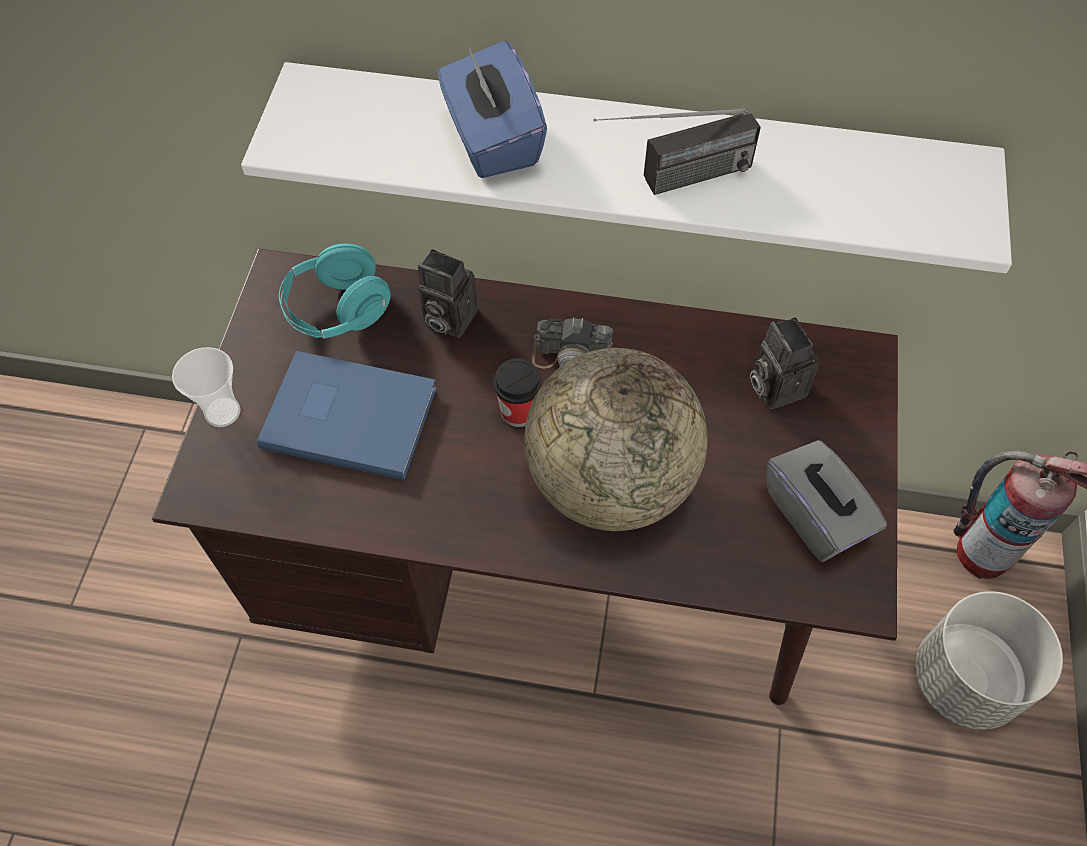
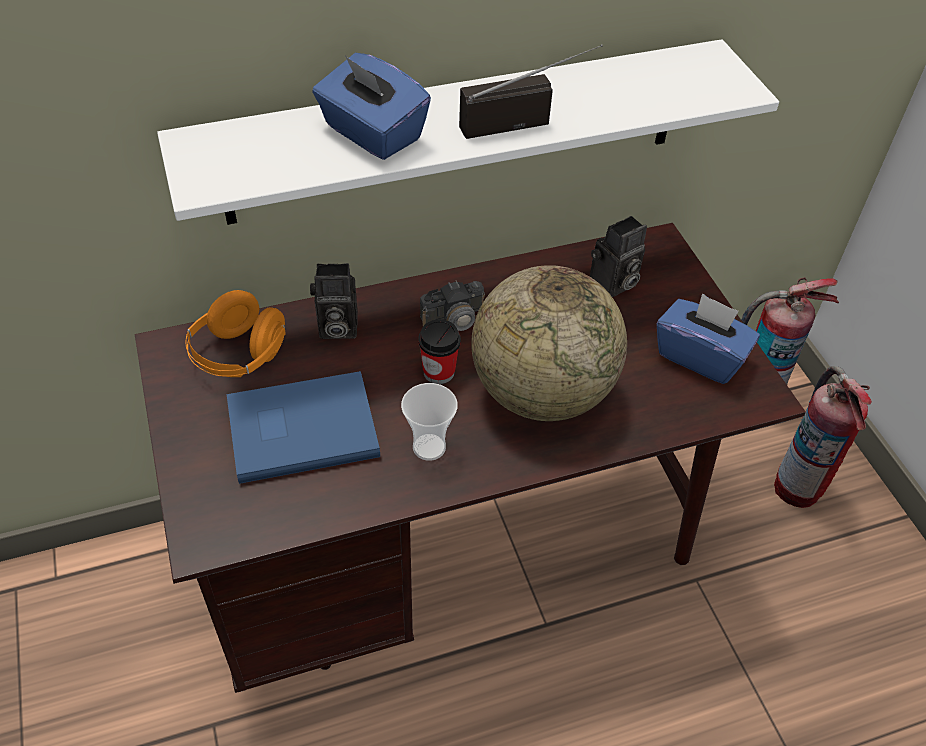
camera: 30 degrees left, 10 degrees down
cup [172,347,241,427] -> cup moved to [401,383,458,461]
turquoise headphones [279,244,391,339] -> orange headphones [186,290,286,377]
radio [593,109,761,195] -> radio turned 150 degrees counterclockwise [459,44,603,139]
camera [750,317,820,409] -> camera turned 75 degrees counterclockwise [590,216,647,297]
grey tissue box [767,440,887,562] -> blue tissue box [657,293,760,384]
grey planter [915,591,1063,730] -> fire extinguisher [774,366,872,508]

